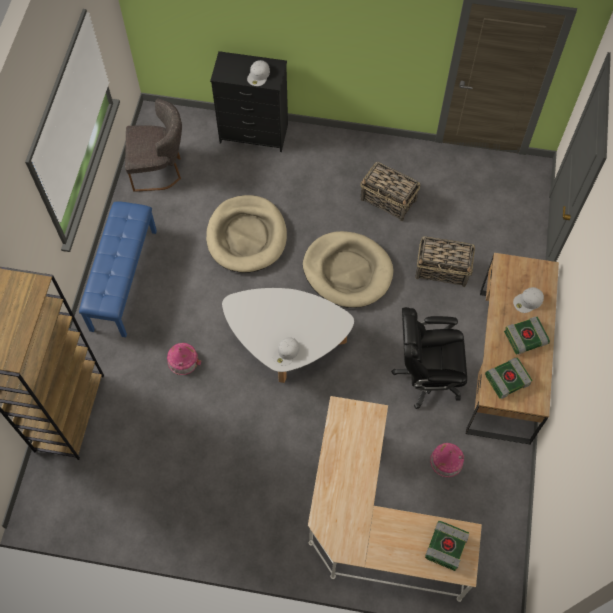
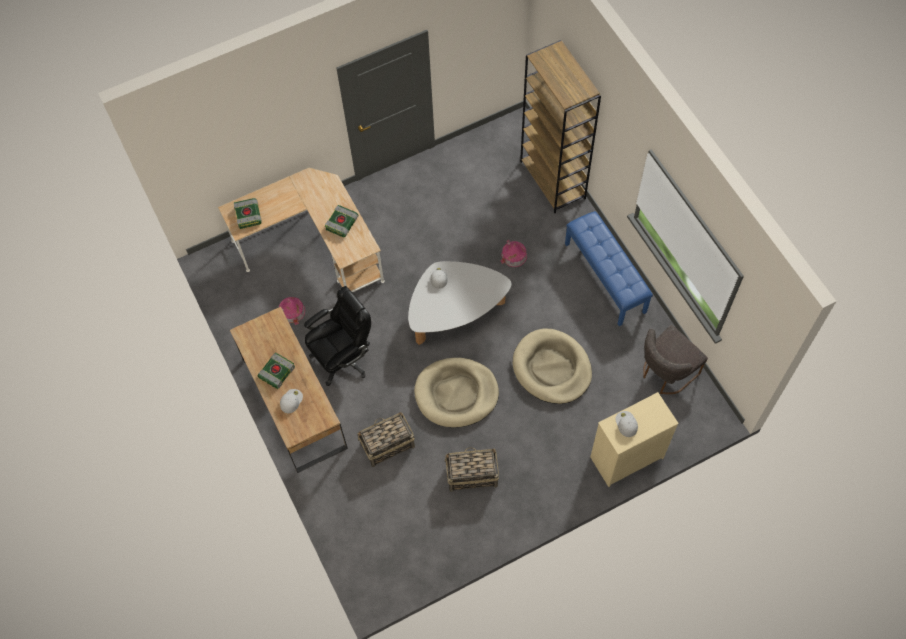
camera: 145 degrees right, 0 degrees up
black dresser [210,51,288,152] -> beige dresser [590,392,679,487]
book [485,357,533,399] -> book moved to [325,205,359,237]

